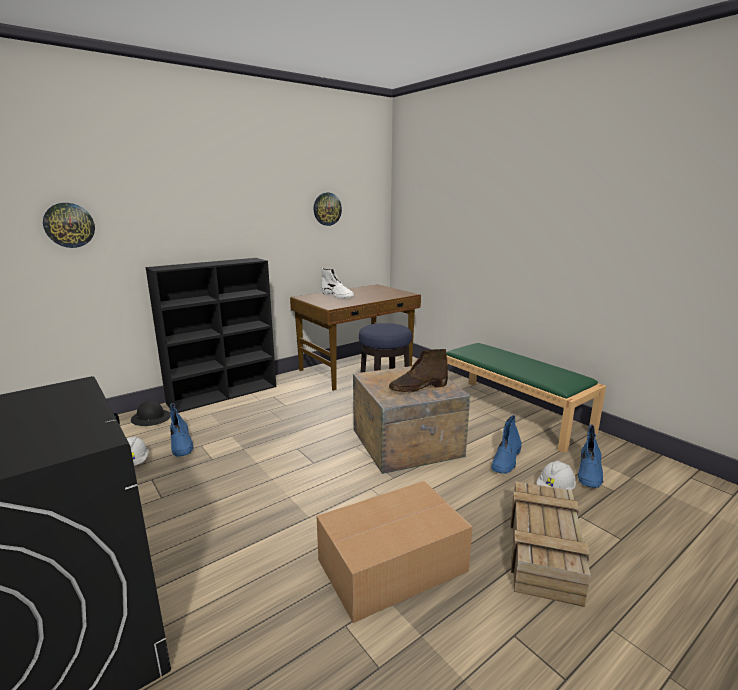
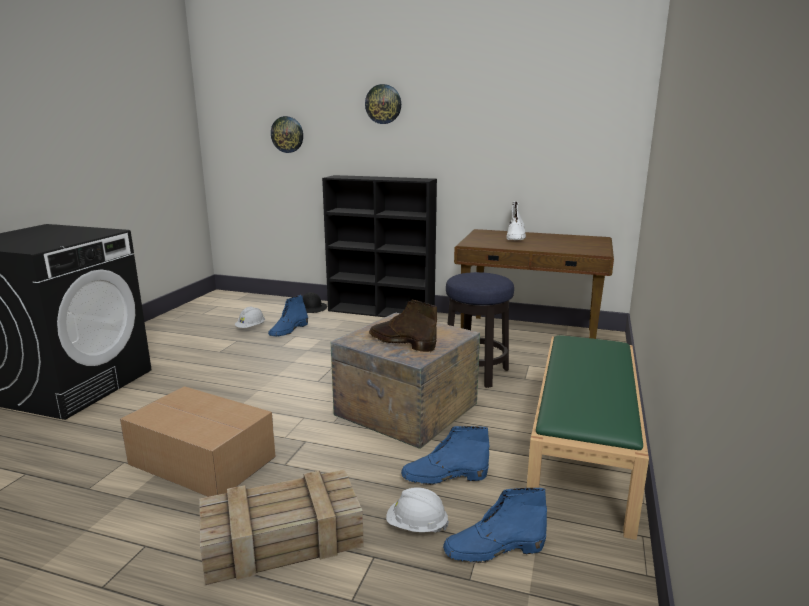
camera: 55 degrees right, 0 degrees up
wall clock [314,193,342,226] -> wall clock moved to [365,84,401,124]

